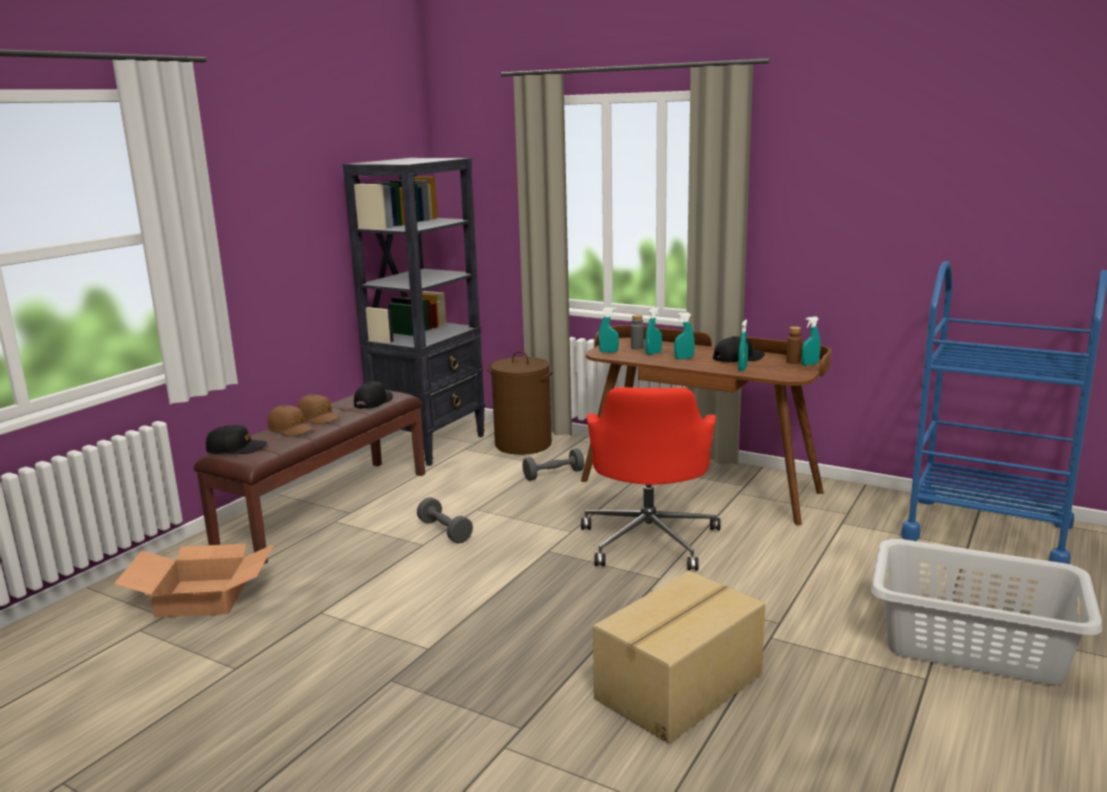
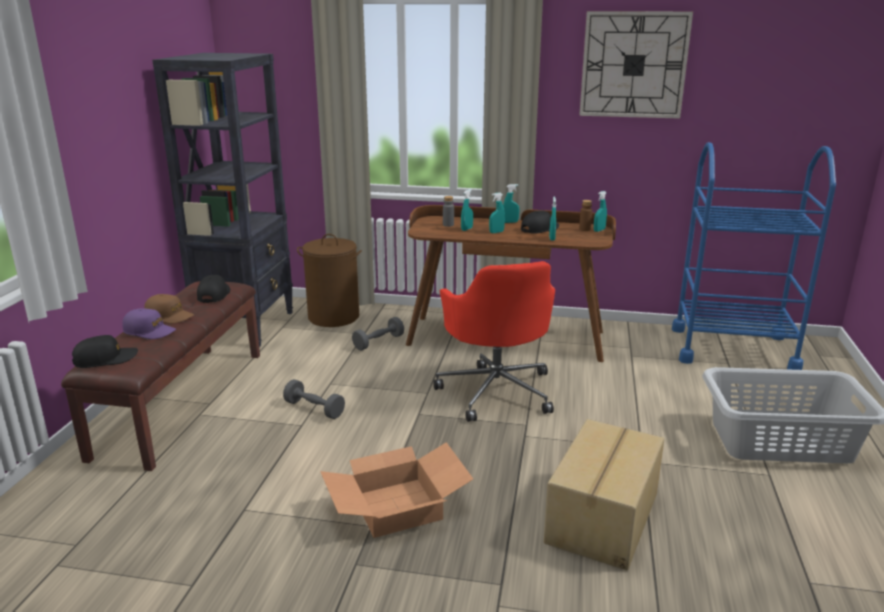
camera: 20 degrees left, 5 degrees up
cardboard box [114,544,274,618] -> cardboard box moved to [320,442,473,538]
brown cap [268,405,314,436] -> purple cap [122,308,176,339]
turquoise spray bottle [599,307,619,353] -> turquoise spray bottle moved to [503,184,519,223]
none -> wall clock [579,11,693,119]

